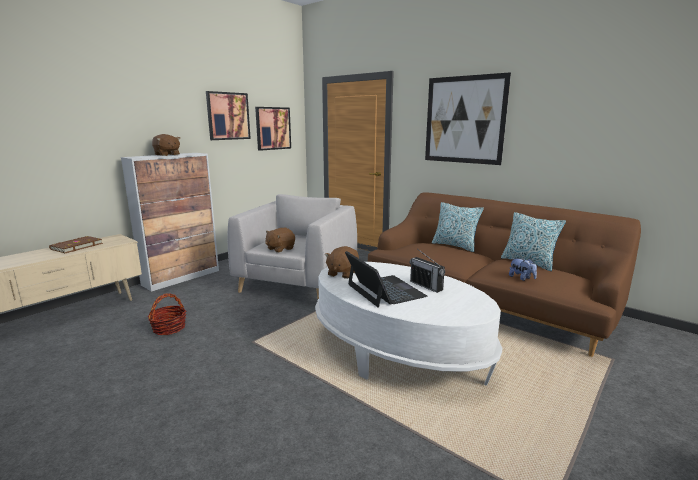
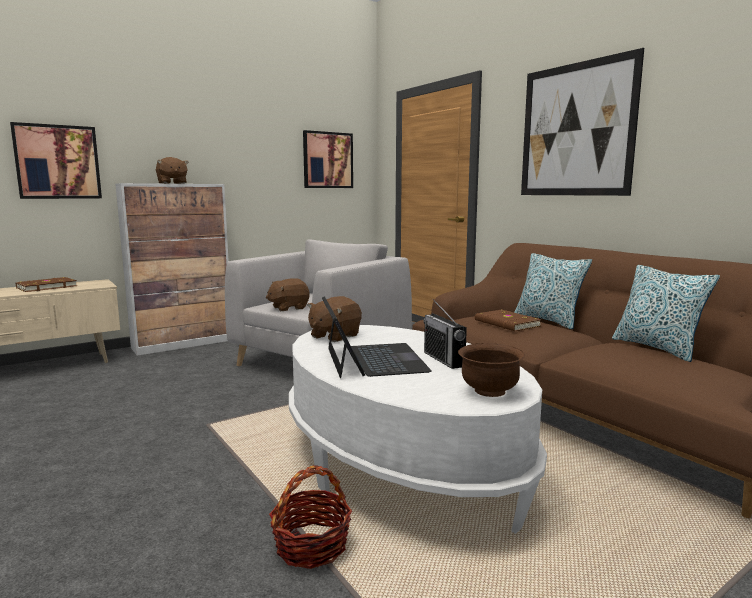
camera: 15 degrees right, 5 degrees down
basket [148,293,186,335] -> basket moved to [269,466,352,569]
picture [206,91,251,140] -> picture moved to [10,122,102,199]
plush toy [509,258,537,281] -> none
none -> brown bowl [458,343,525,397]
none -> brown book [475,309,541,331]

